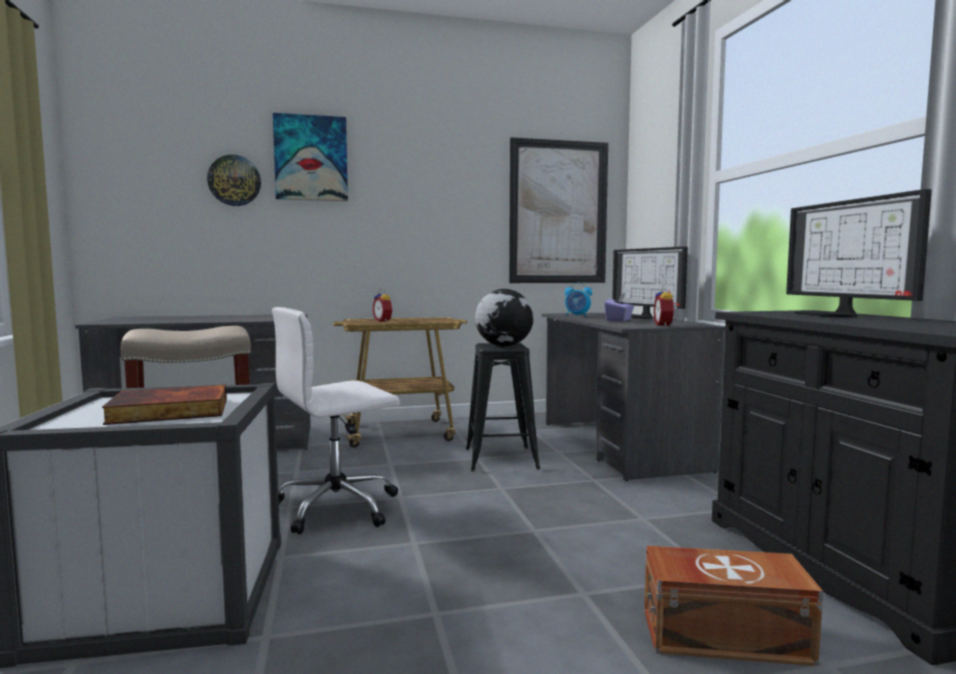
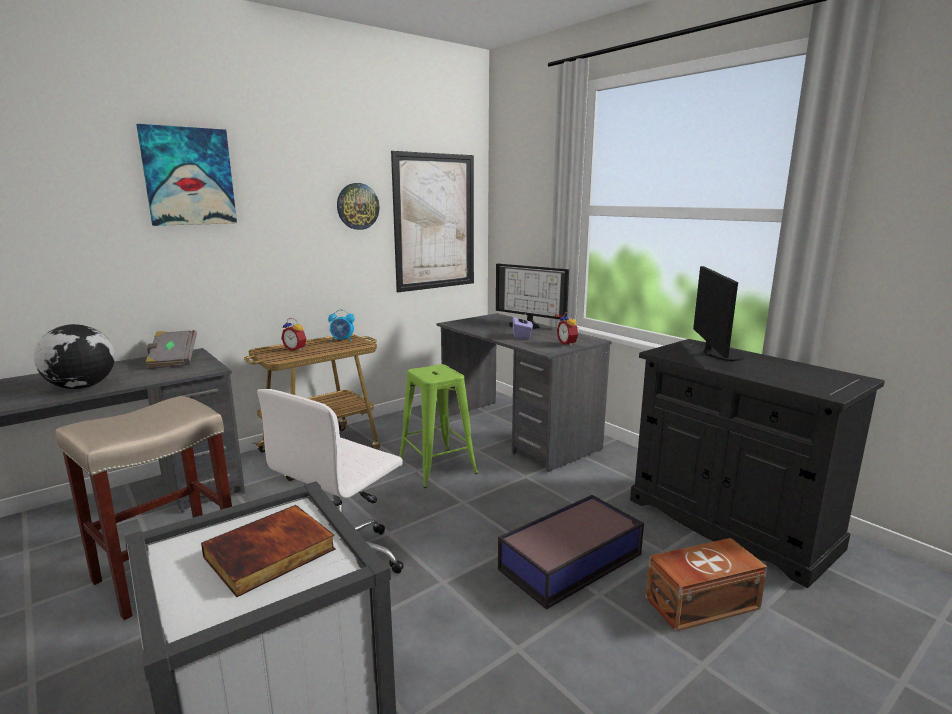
camera: 25 degrees left, 10 degrees up
wall clock [207,155,261,206] -> wall clock moved to [337,183,380,230]
black stool [466,343,541,472] -> green stool [399,364,478,488]
globe [475,289,534,347] -> globe moved to [34,324,115,389]
alarm clock [565,283,592,316] -> alarm clock moved to [328,309,355,342]
monitor [786,189,932,317] -> monitor turned 135 degrees counterclockwise [693,266,745,361]
none -> grey book [145,330,197,369]
none -> storage box [498,495,644,610]

